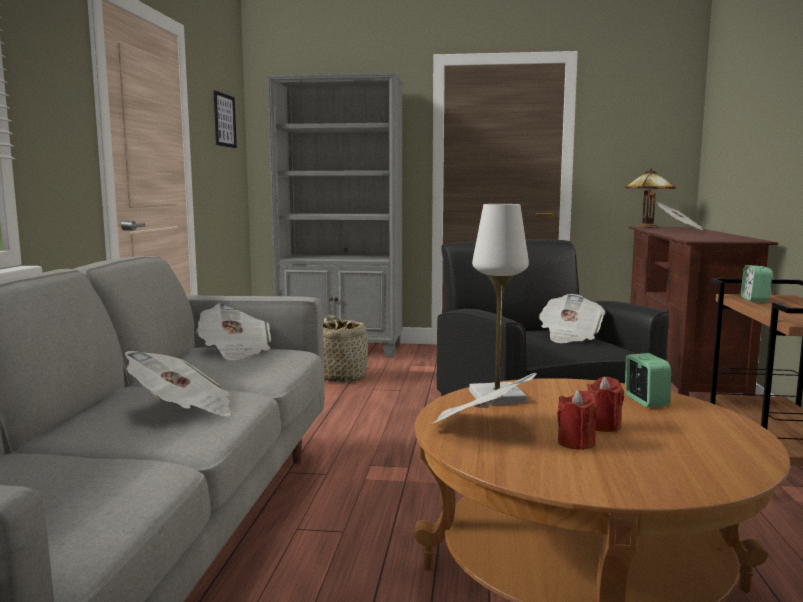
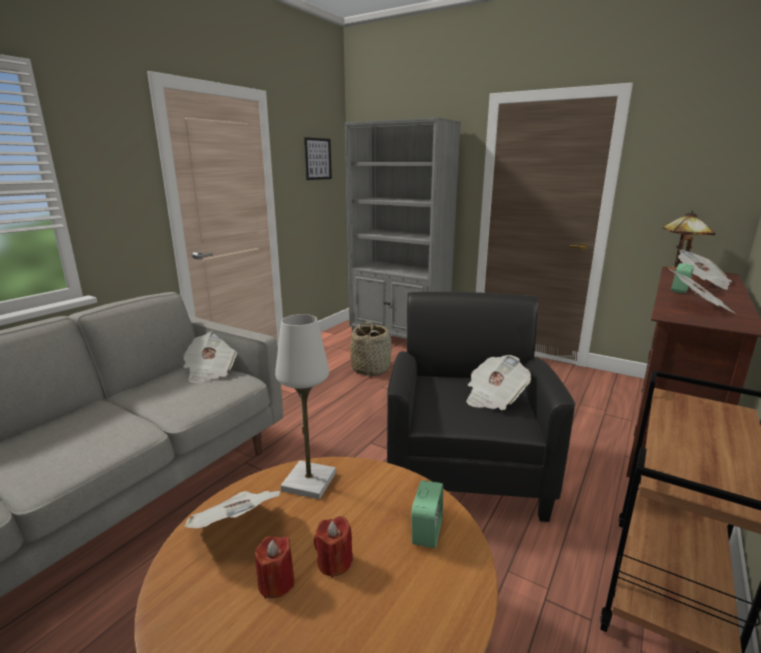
camera: 25 degrees right, 10 degrees up
newspaper [125,351,231,416] -> newspaper moved to [669,269,737,314]
alarm clock [741,265,773,302] -> alarm clock moved to [671,263,694,293]

